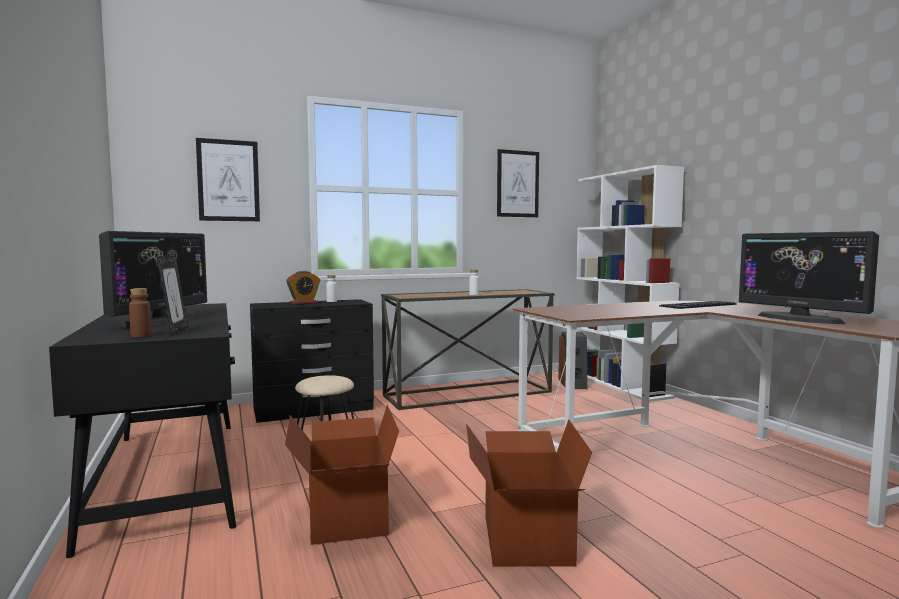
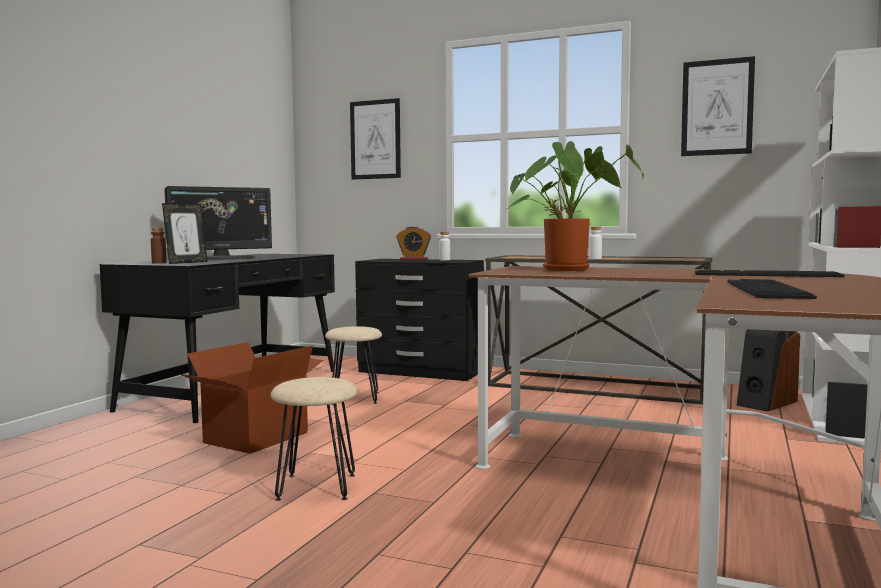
camera: 45 degrees right, 0 degrees up
cardboard box [466,419,592,567] -> beige stool [271,377,358,501]
monitor [739,231,879,324] -> keyboard [727,279,817,299]
none -> potted plant [507,141,644,271]

